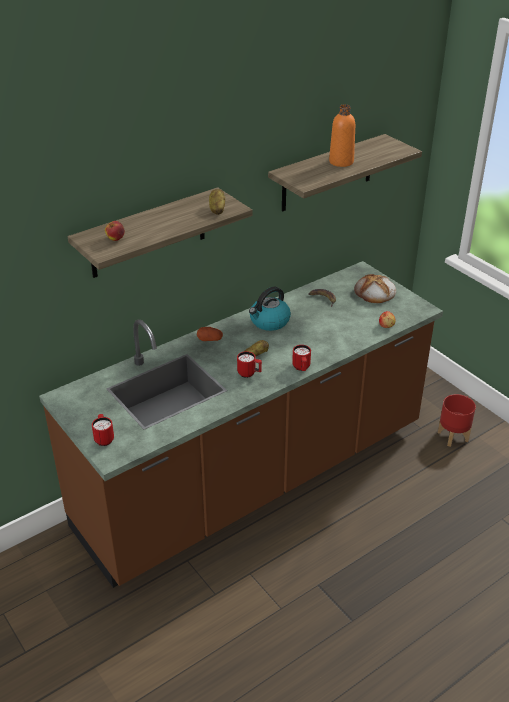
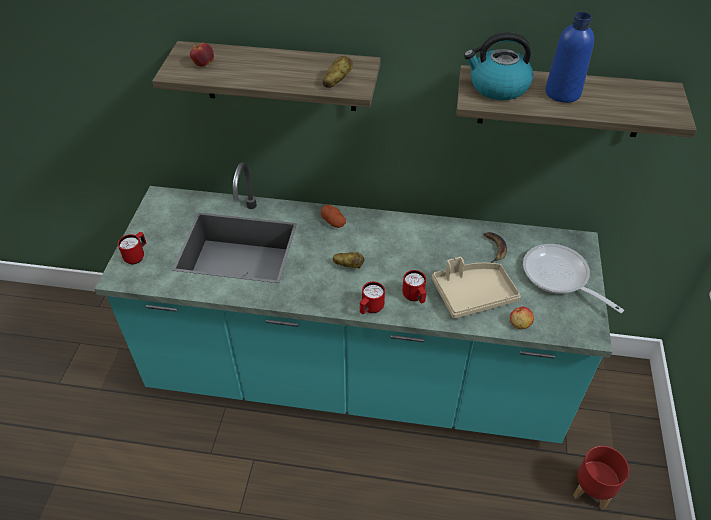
camera: 45 degrees right, 10 degrees up
brown counter [39,261,443,588] -> turquoise counter [95,162,612,443]
red mug [237,351,262,378] -> red mug moved to [402,270,426,303]
kettle [249,287,291,331] -> kettle moved to [464,32,533,100]
orange bottle [329,104,355,167] -> blue bottle [545,12,594,103]
bread [354,274,396,303] -> frying pan [523,244,624,313]
none -> beige tray [432,257,521,319]

